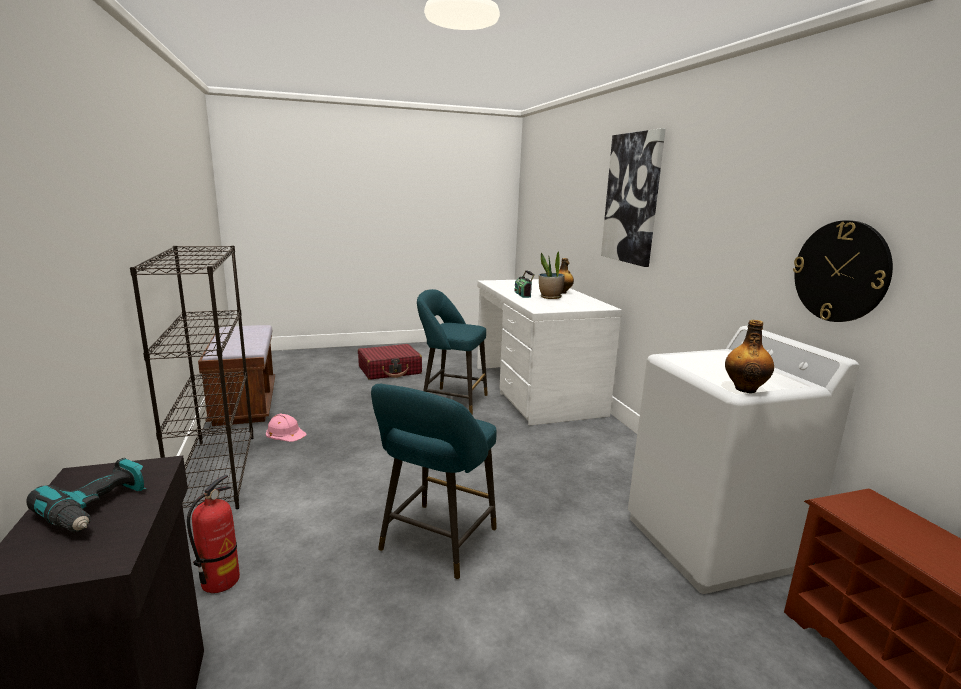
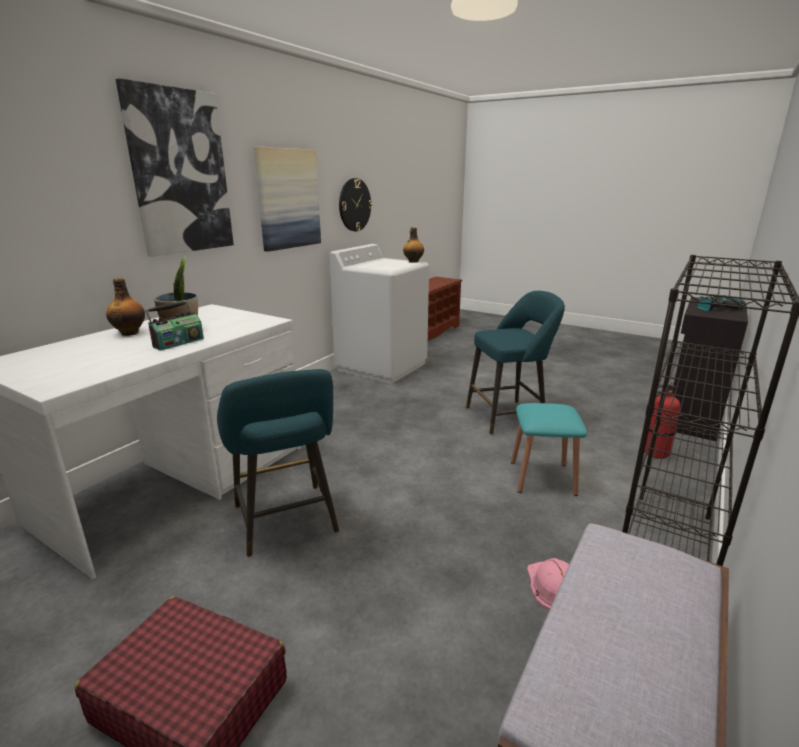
camera: 130 degrees left, 5 degrees up
none -> picture [254,146,321,252]
none -> turquoise stool [511,403,587,496]

